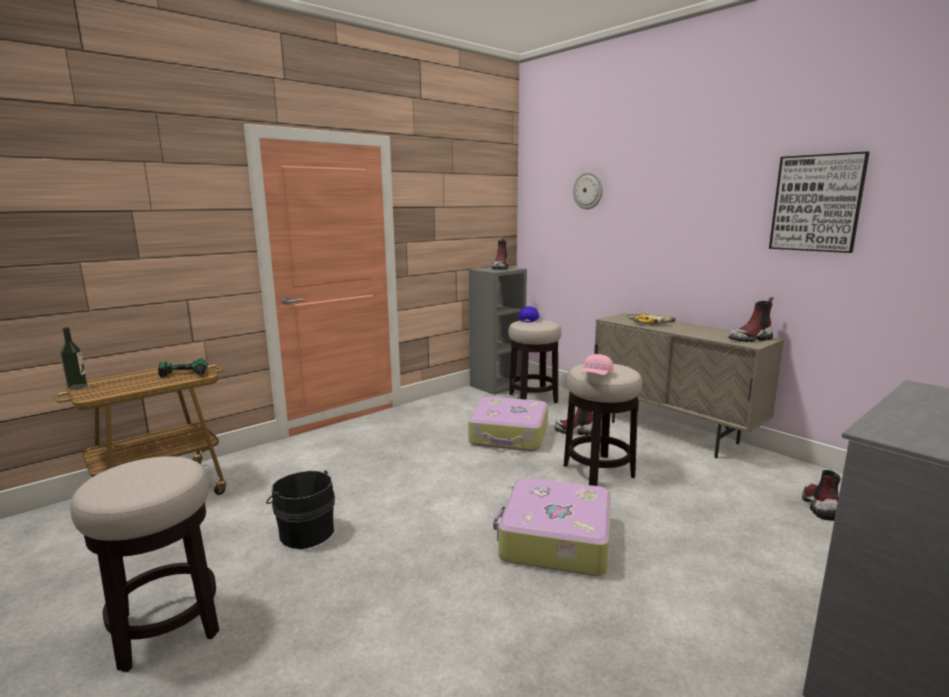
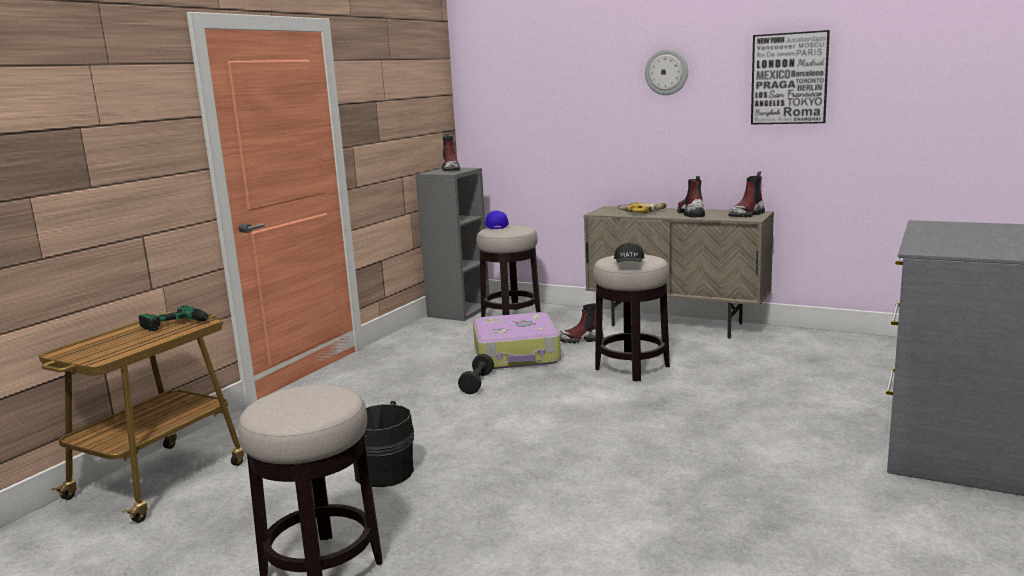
camera: 20 degrees left, 0 degrees up
bottle [60,327,88,389] -> none
suitcase [493,478,611,576] -> none
wall clock [573,171,603,209] -> wall clock moved to [645,49,688,95]
pink cap [582,354,614,375] -> black cap [614,243,644,262]
boot [802,470,841,521] -> boot moved to [677,176,705,217]
none -> black dumbbell [458,354,494,394]

